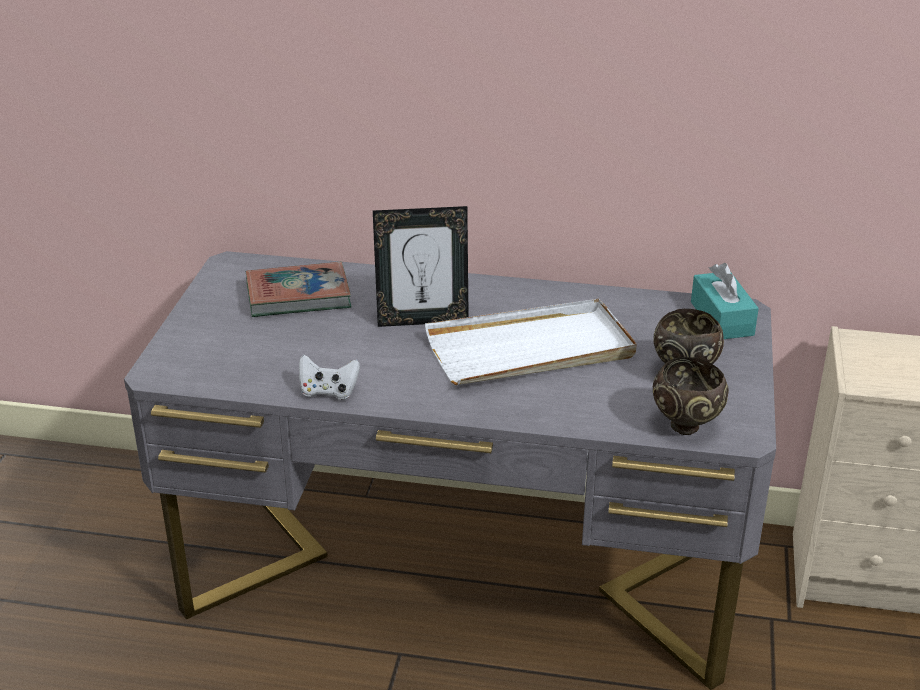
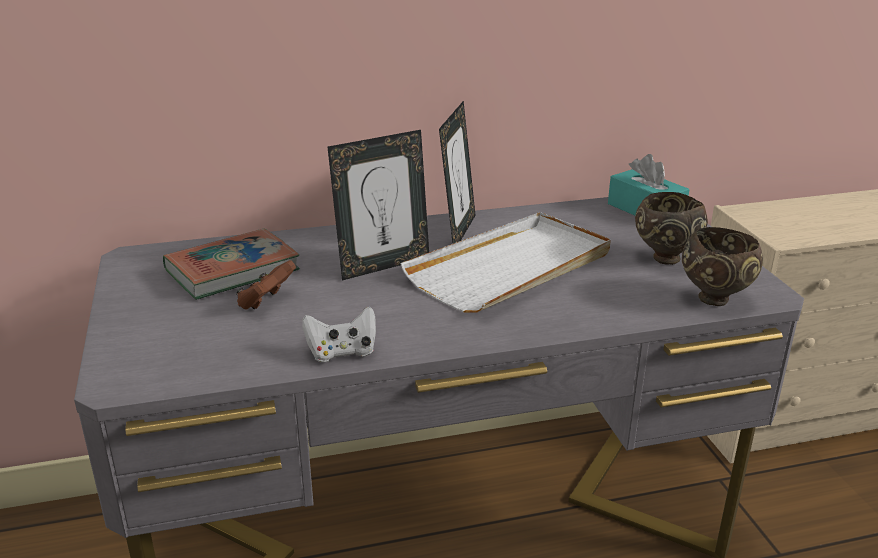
camera: 25 degrees left, 5 degrees down
none -> brown game controller [236,260,296,310]
none -> picture frame [439,101,476,244]

